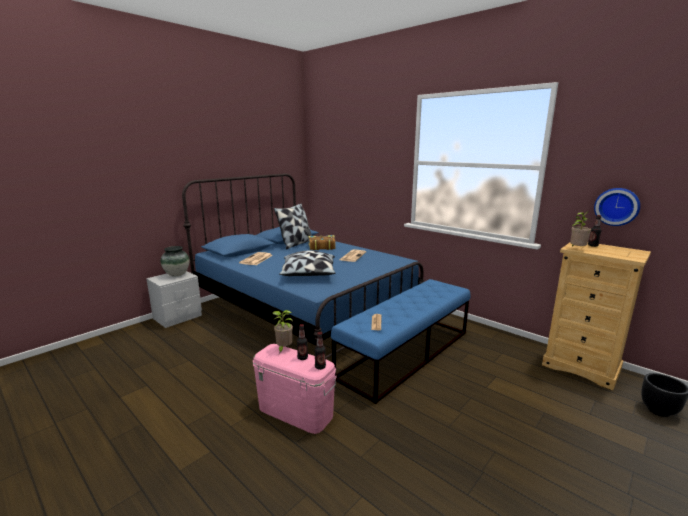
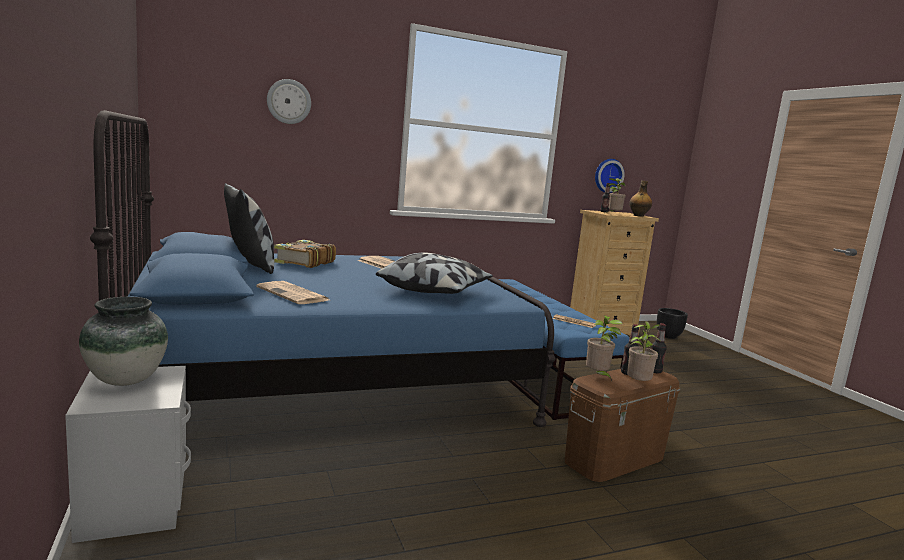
camera: 65 degrees left, 5 degrees down
pink storage box [253,344,337,434] -> brown storage box [565,369,680,482]
none -> wall clock [267,79,311,124]
none -> potted plant [627,321,660,381]
none -> bottle [629,180,652,217]

